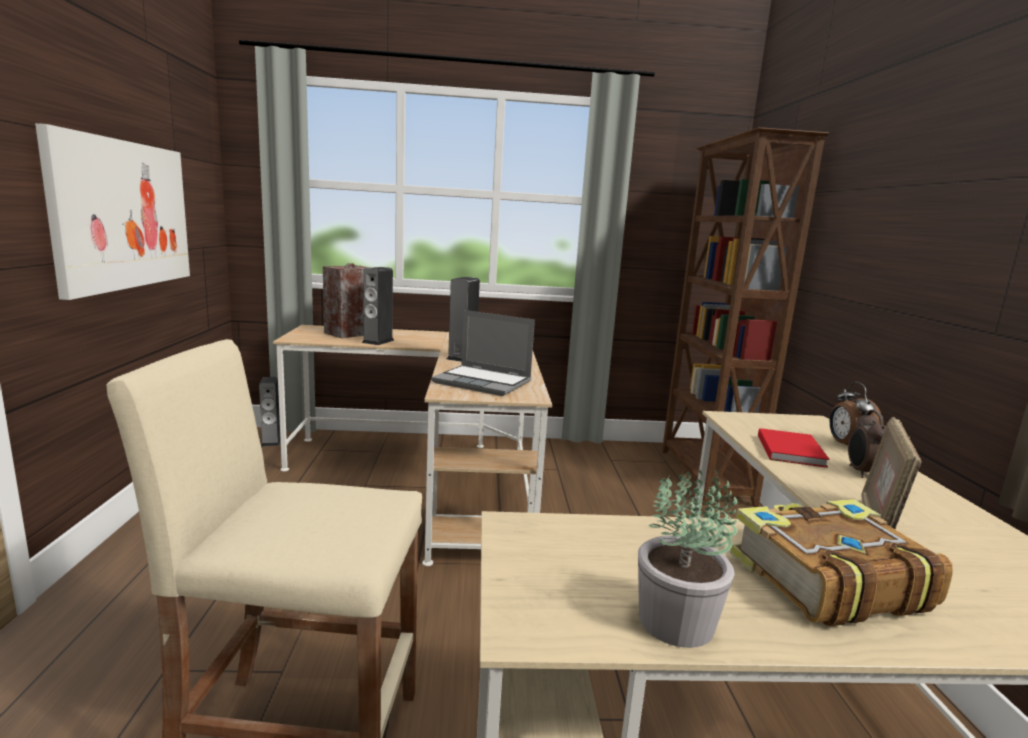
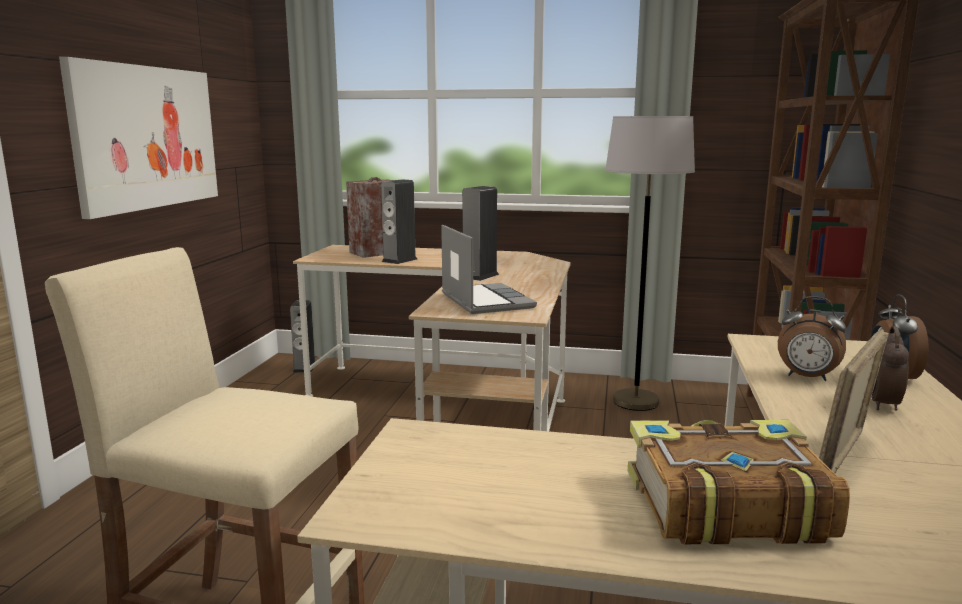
camera: 15 degrees right, 0 degrees up
laptop [431,310,535,396] -> laptop turned 150 degrees counterclockwise [441,225,537,314]
potted plant [638,470,738,648] -> none
red book [758,428,830,468] -> alarm clock [778,296,846,381]
none -> grey floor lamp [605,116,695,411]

